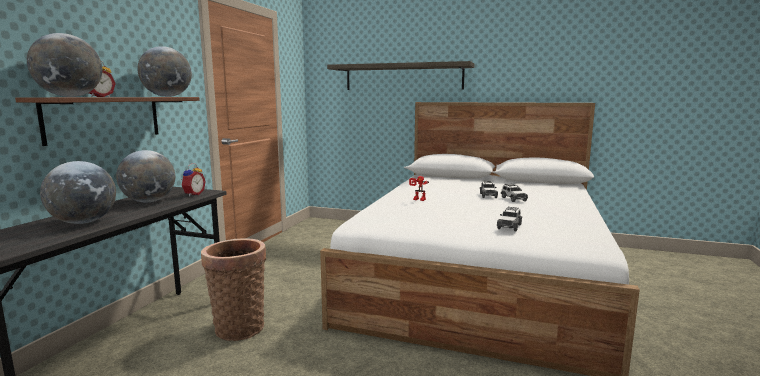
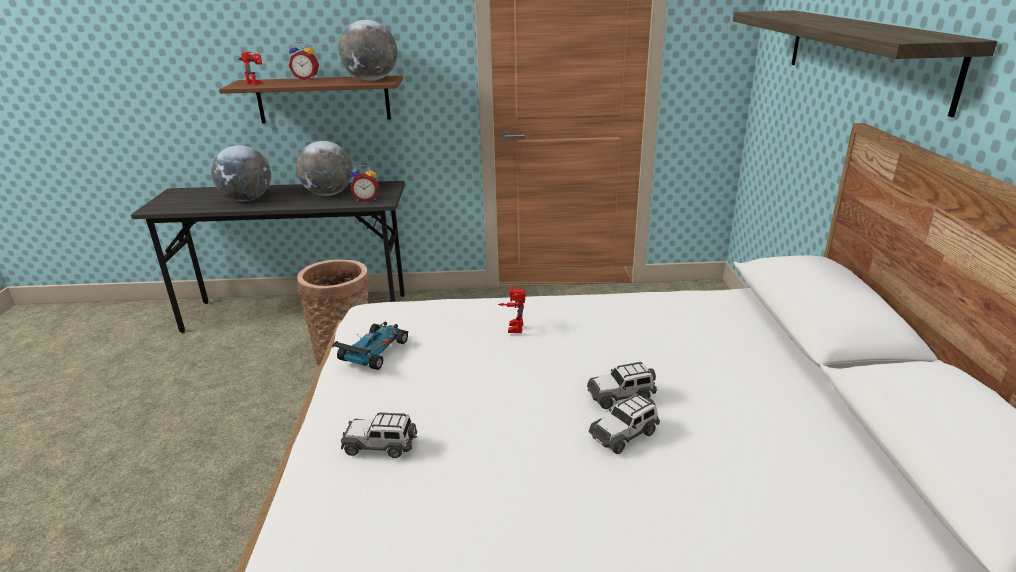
camera: 70 degrees right, 15 degrees up
globe [27,33,102,97] -> toy robot [238,52,263,85]
none -> toy car [332,321,408,370]

